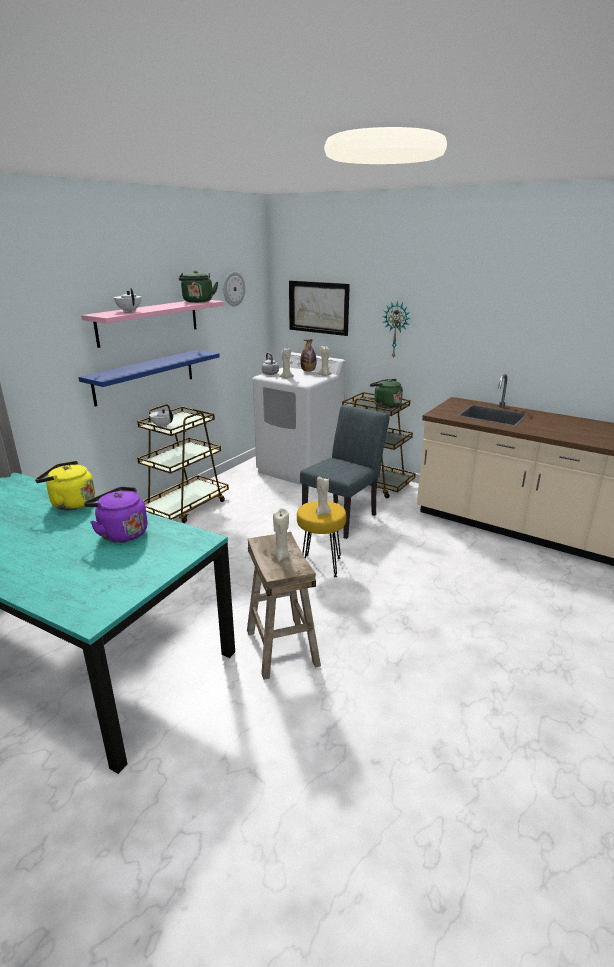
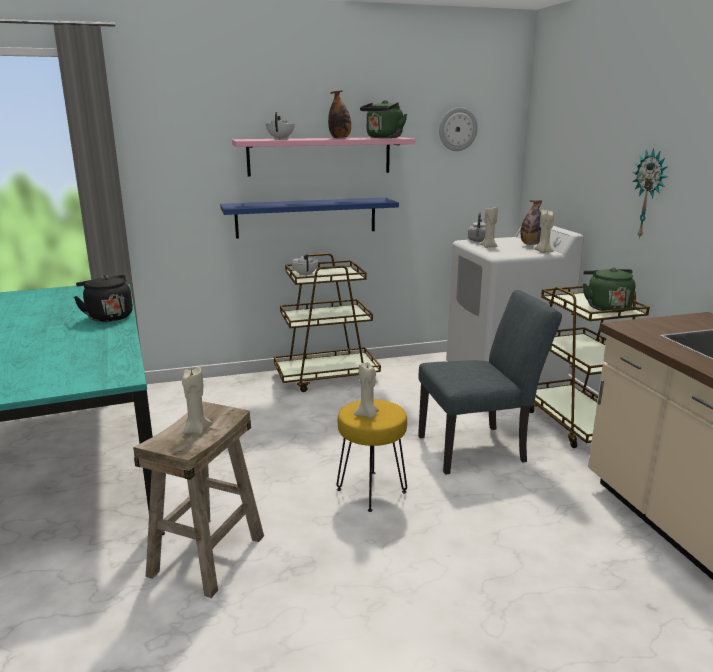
camera: 40 degrees right, 5 degrees down
yellow kettle [35,461,95,510] -> black kettle [74,275,133,322]
purple kettle [84,487,148,543] -> none
picture [289,280,350,336] -> none
none -> bottle [328,90,351,139]

